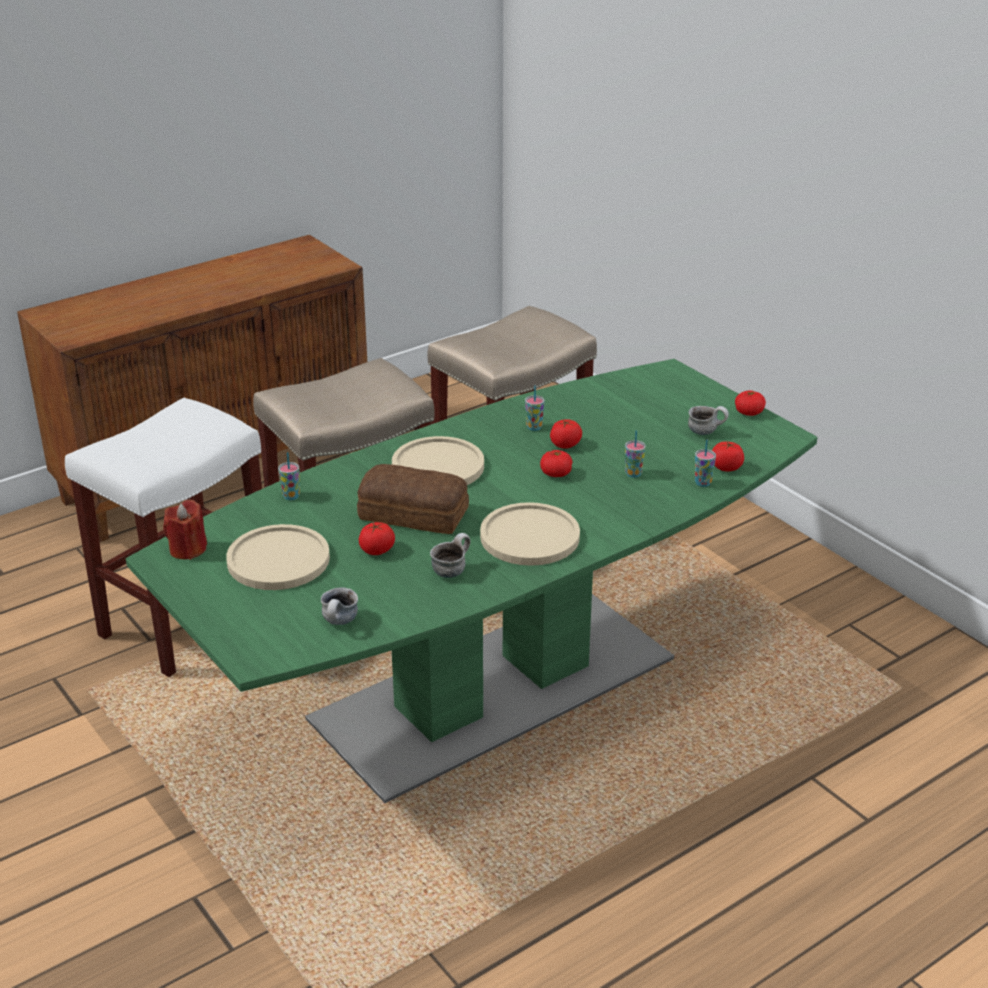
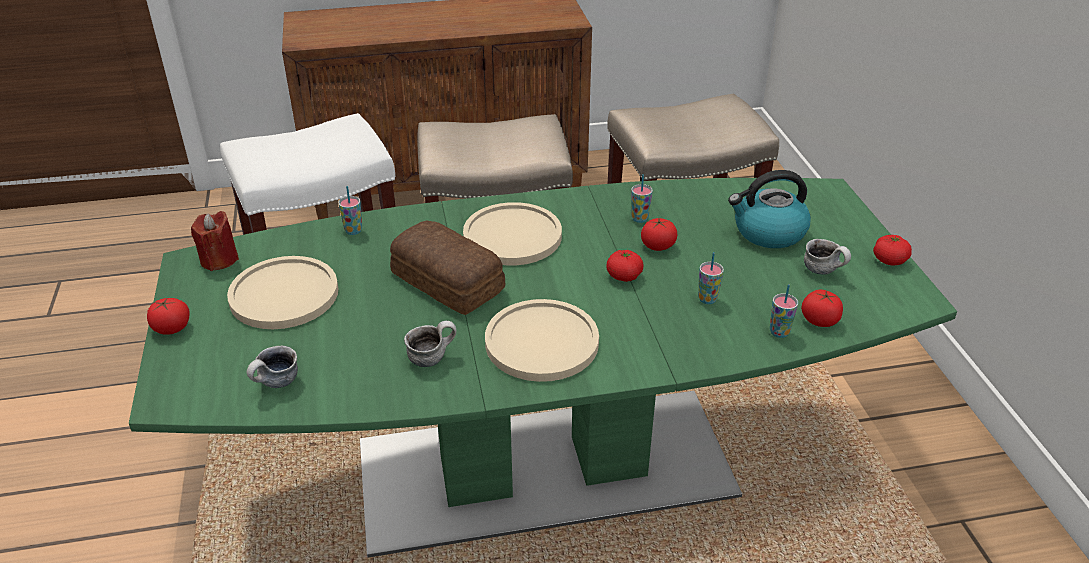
camera: 25 degrees right, 5 degrees up
tomato [359,522,395,555] -> tomato moved to [147,298,190,335]
none -> kettle [728,170,811,248]

